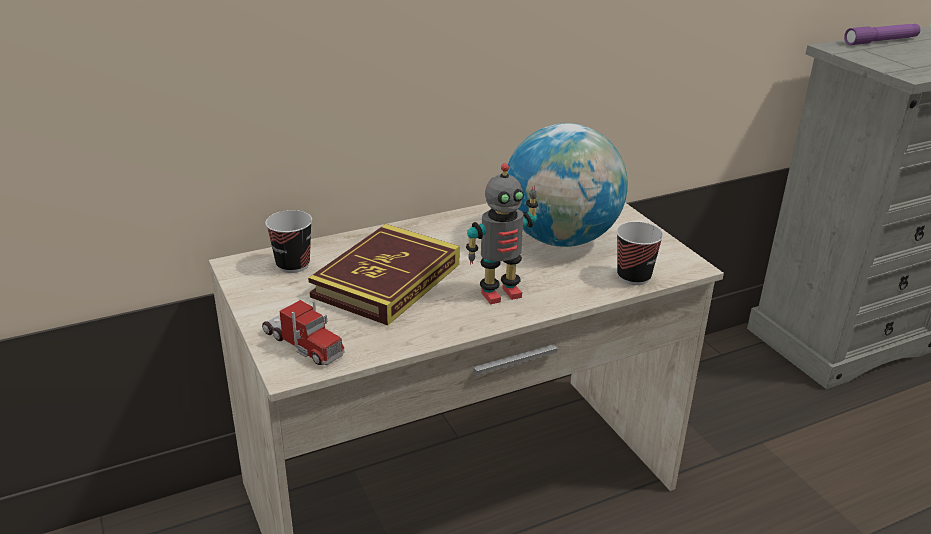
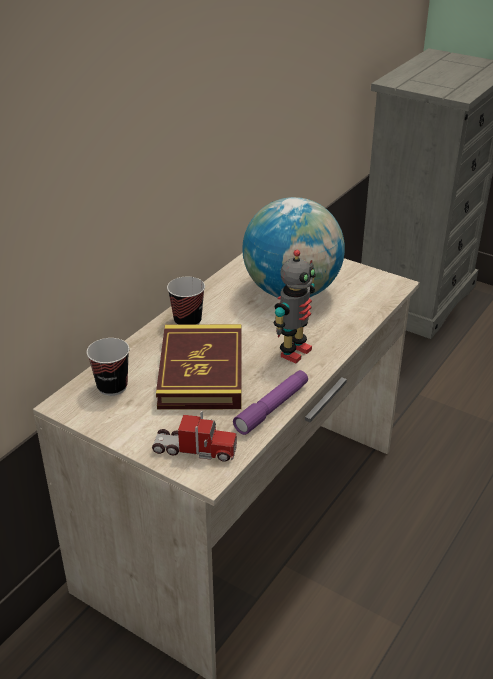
camera: 30 degrees left, 5 degrees up
cup [616,222,664,285] -> cup moved to [167,277,205,324]
purple flashlight [844,24,920,45] -> purple flashlight moved to [233,370,308,435]

